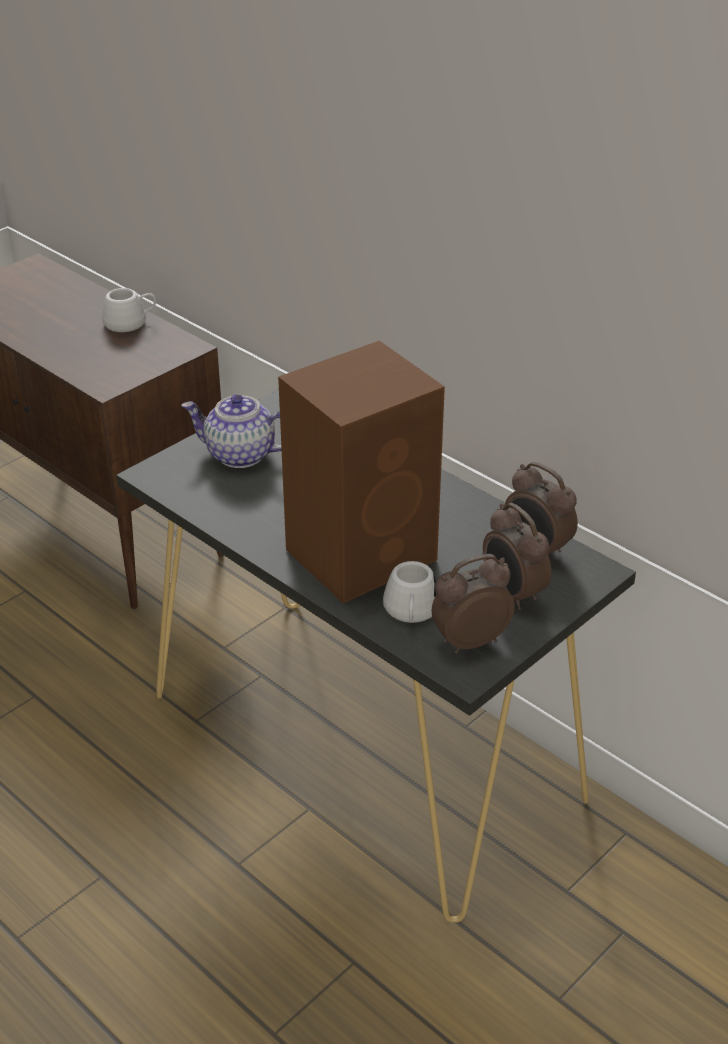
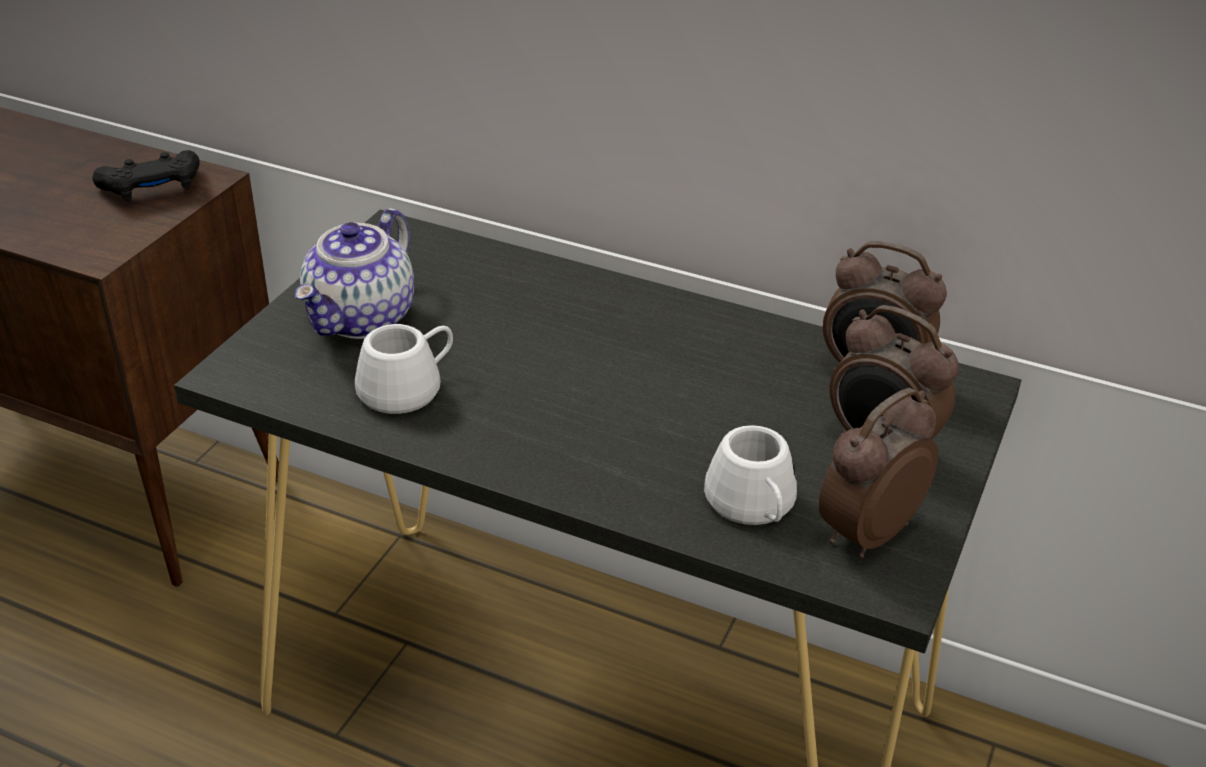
camera: 20 degrees left, 0 degrees up
white mug [102,288,156,332] -> white mug moved to [355,324,453,414]
teapot [181,394,282,468] -> teapot turned 60 degrees counterclockwise [295,208,414,339]
brown speaker [278,341,445,603] -> none
none -> black game controller [92,150,200,202]

